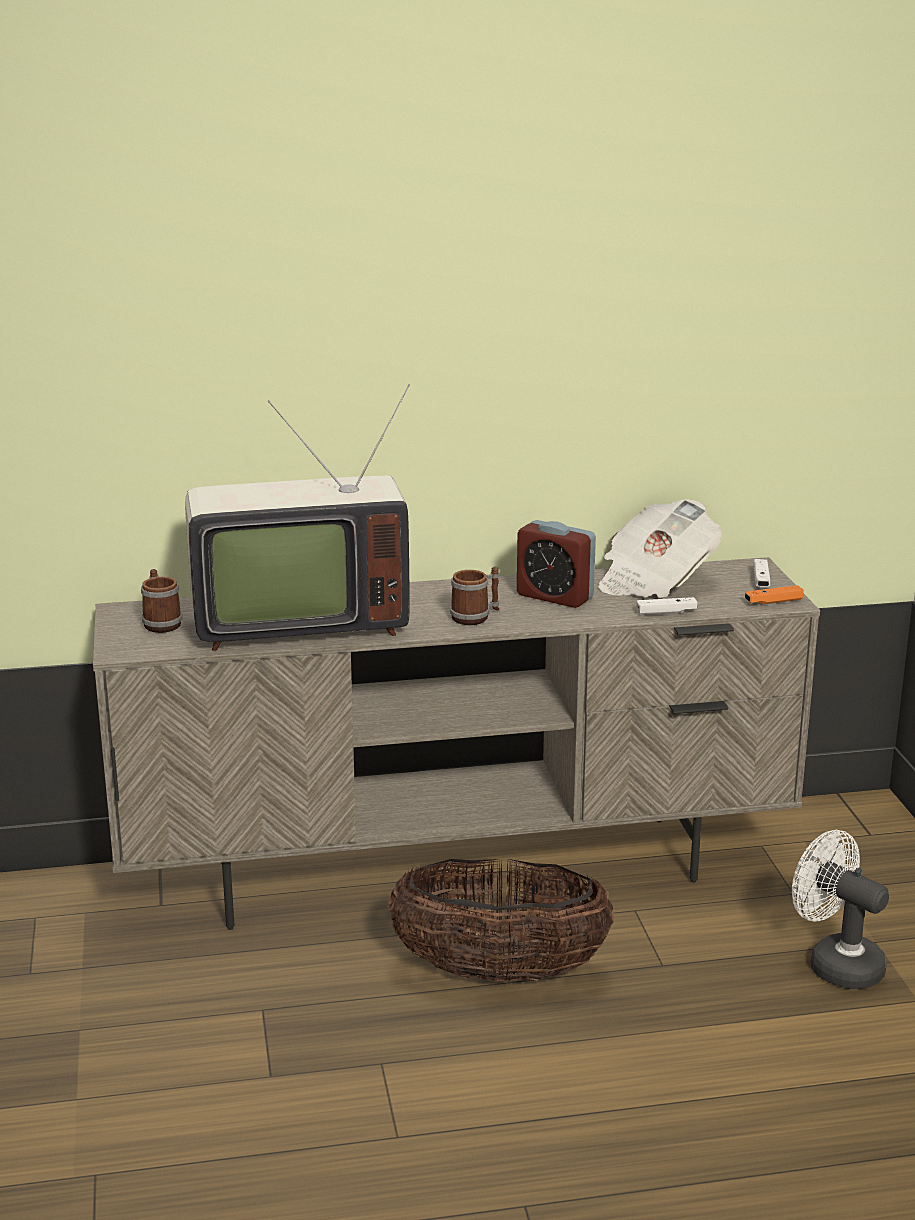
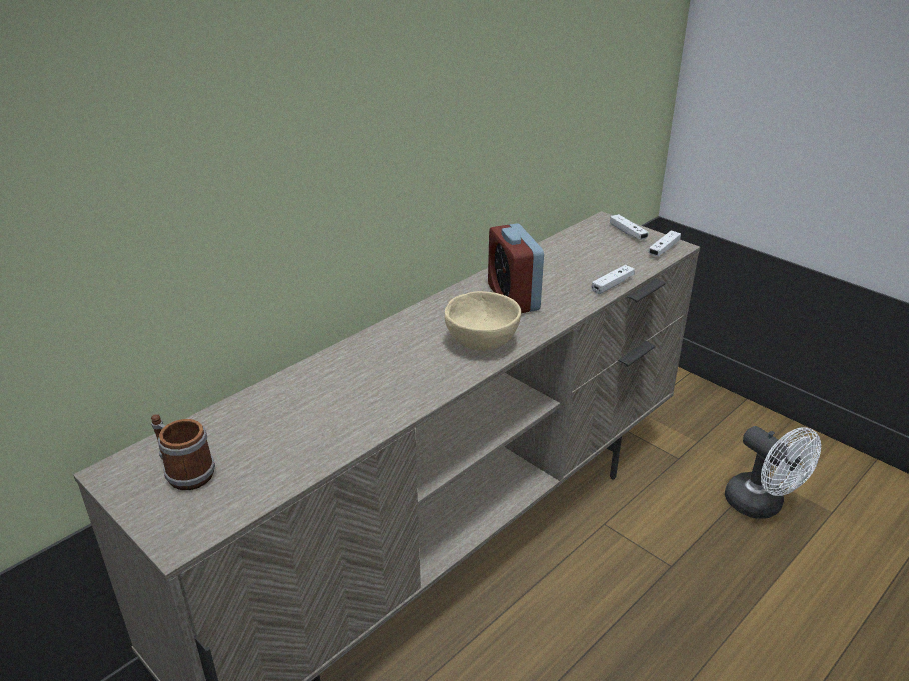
camera: 35 degrees left, 10 degrees up
television [185,384,410,651] -> none
basket [387,859,614,982] -> none
mug [450,566,499,625] -> beige bowl [445,291,521,351]
alarm clock [517,520,596,608] -> alarm clock turned 75 degrees clockwise [488,223,544,313]
newspaper [598,499,722,598] -> none
orange game controller [745,585,804,605] -> white game controller [648,231,681,256]
white fan [792,830,889,989] -> white fan turned 135 degrees counterclockwise [725,426,821,519]

